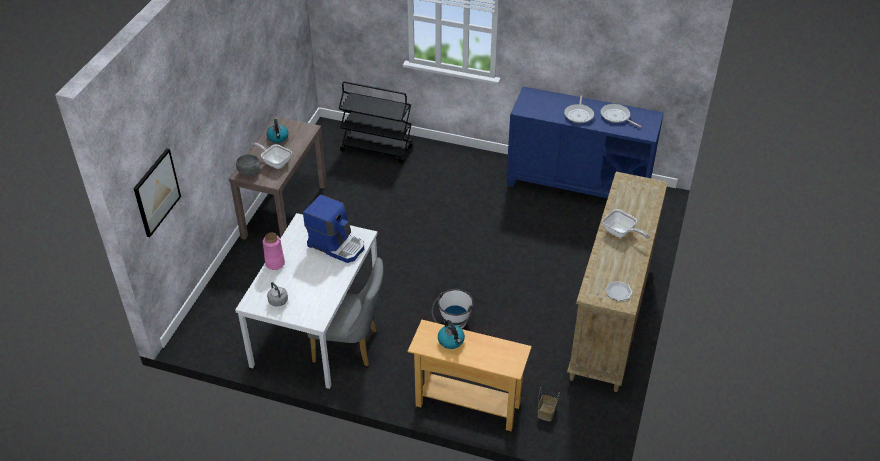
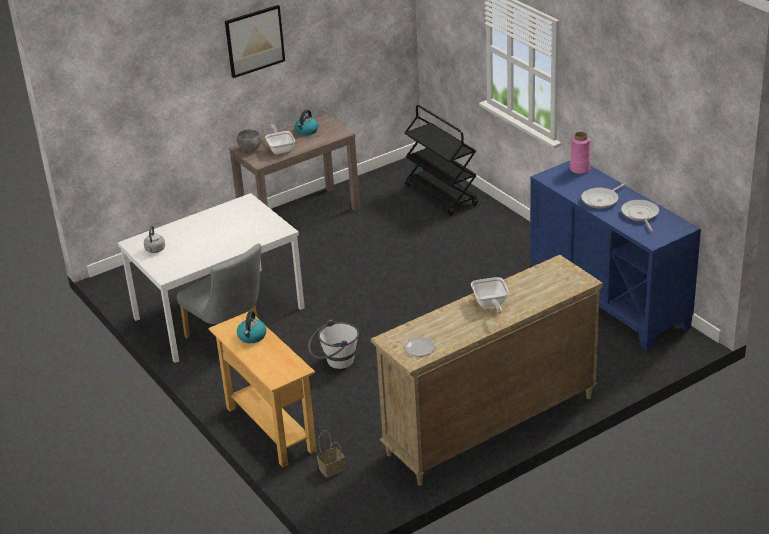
camera: 40 degrees right, 10 degrees down
picture [133,148,181,237] -> picture moved to [225,5,285,78]
pink vase [263,233,285,270] -> pink vase moved to [570,132,590,174]
coffee machine [303,194,364,263] -> none

